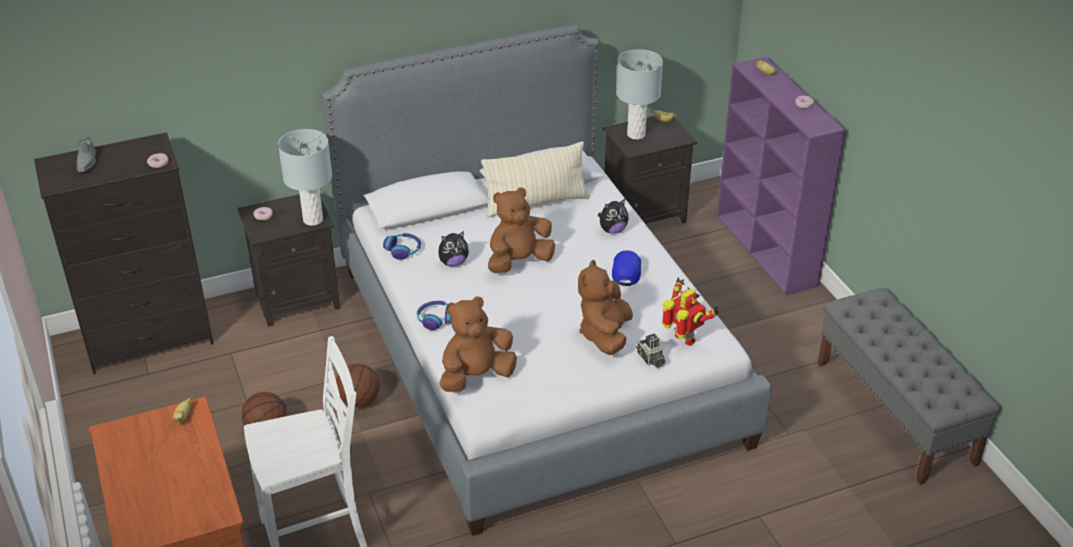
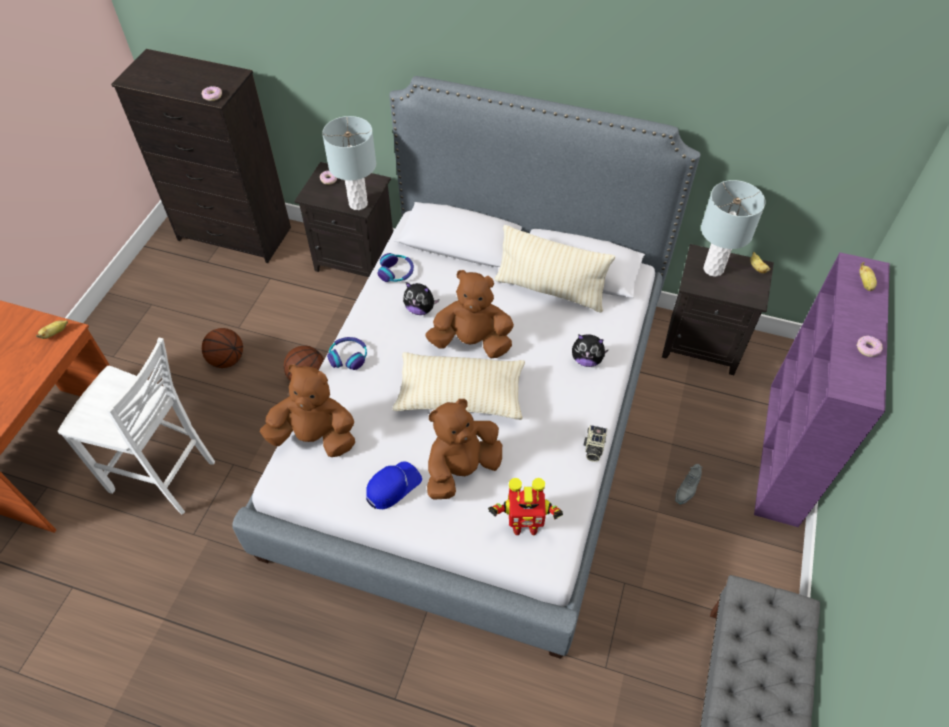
camera: 40 degrees right, 15 degrees up
grey shoe [75,136,96,172] -> grey shoe moved to [675,464,703,504]
blue cap [612,250,641,286] -> blue cap moved to [366,461,422,509]
camera [636,334,666,368] -> camera moved to [584,425,607,462]
toy robot [662,277,719,346] -> toy robot turned 90 degrees clockwise [488,478,563,535]
none -> beige pillow [392,352,525,420]

